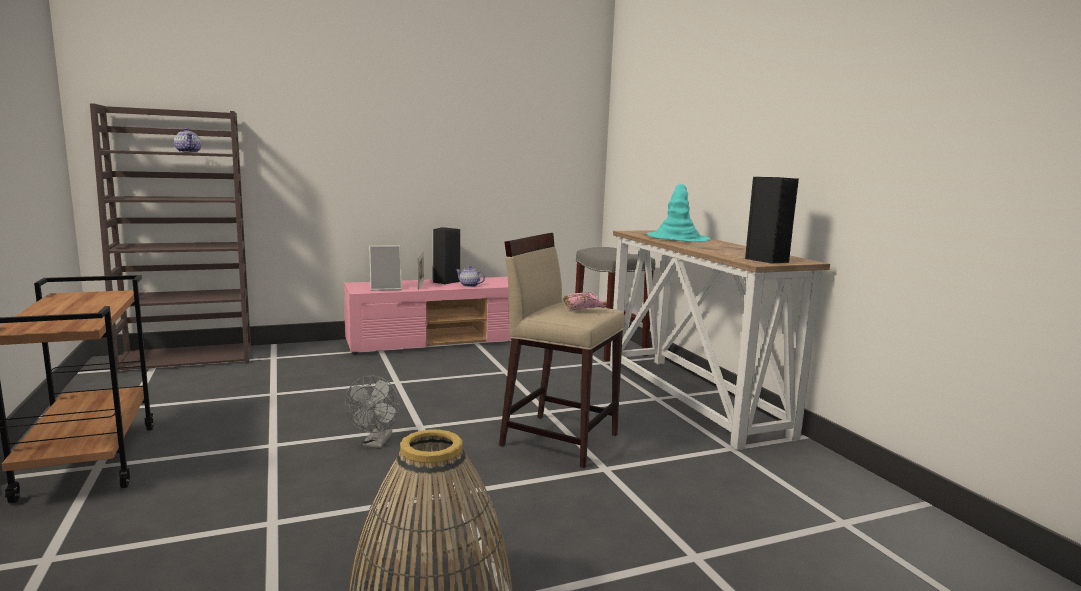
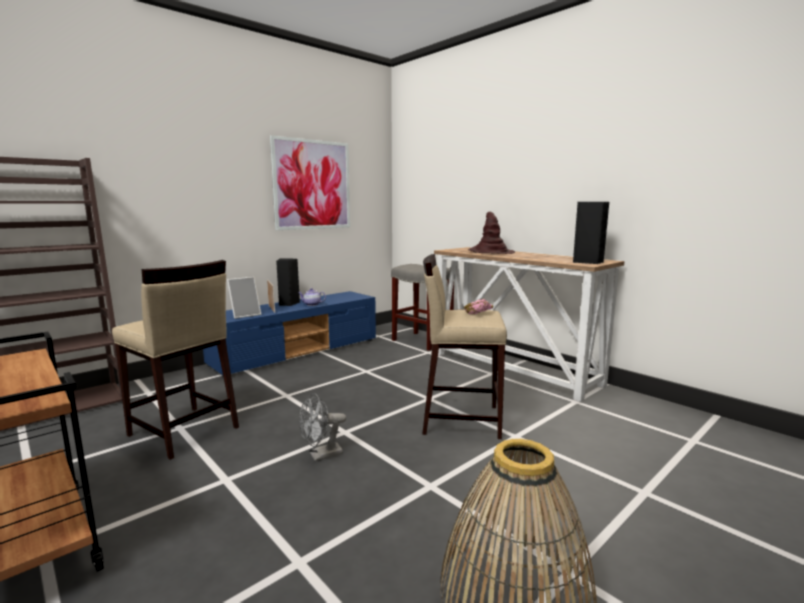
camera: 20 degrees left, 0 degrees up
teapot [174,128,201,153] -> none
pink tv stand [344,277,511,355] -> blue tv stand [203,291,376,378]
grey fan [345,376,400,448] -> grey fan turned 75 degrees clockwise [299,393,346,461]
turquoise hat [647,184,711,242] -> brown hat [468,212,515,254]
none -> beige stool [112,260,239,460]
none -> picture [270,135,350,230]

